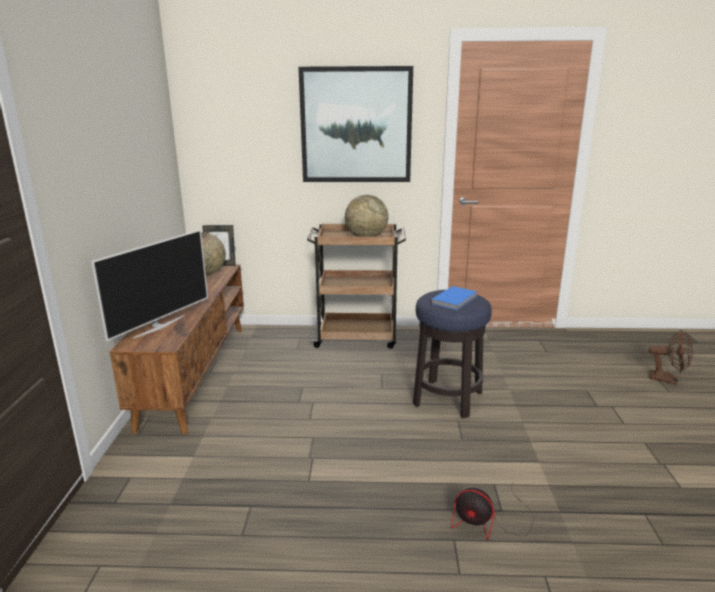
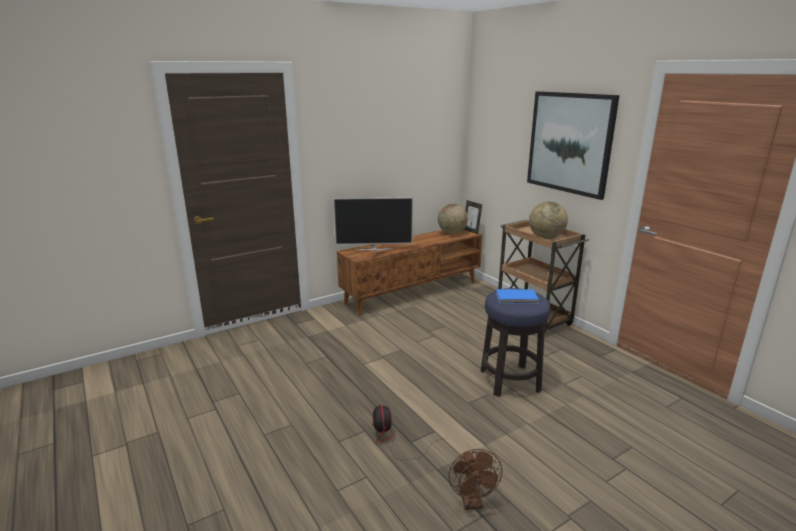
camera: 55 degrees right, 0 degrees up
brown fan [648,330,693,385] -> brown fan moved to [449,449,502,510]

